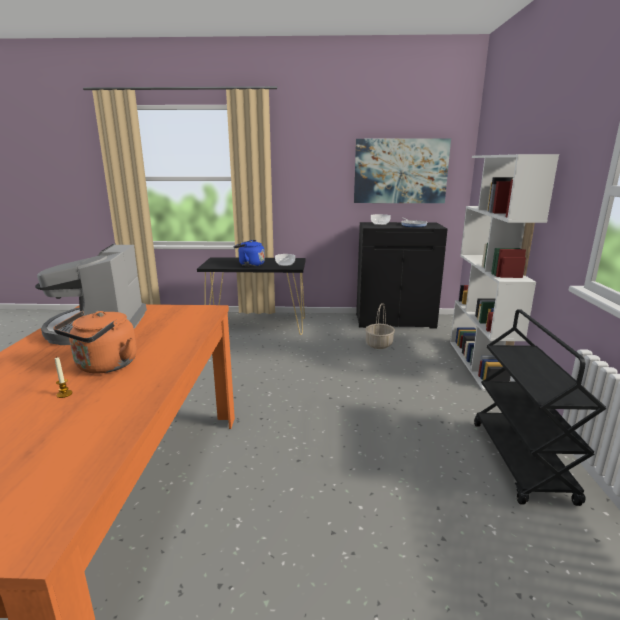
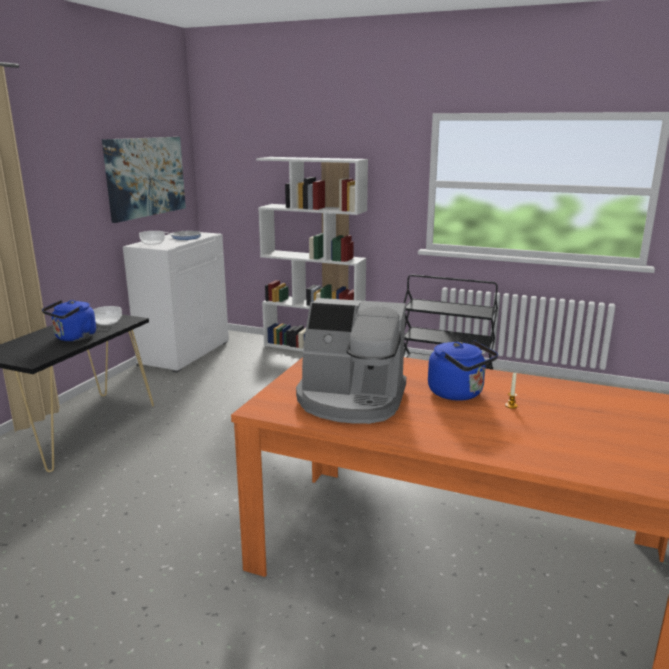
camera: 70 degrees left, 0 degrees up
orange kettle [53,311,137,373] -> blue kettle [428,340,498,401]
black cabinet [356,222,448,329] -> white cabinet [123,232,229,373]
basket [365,303,395,349] -> none

